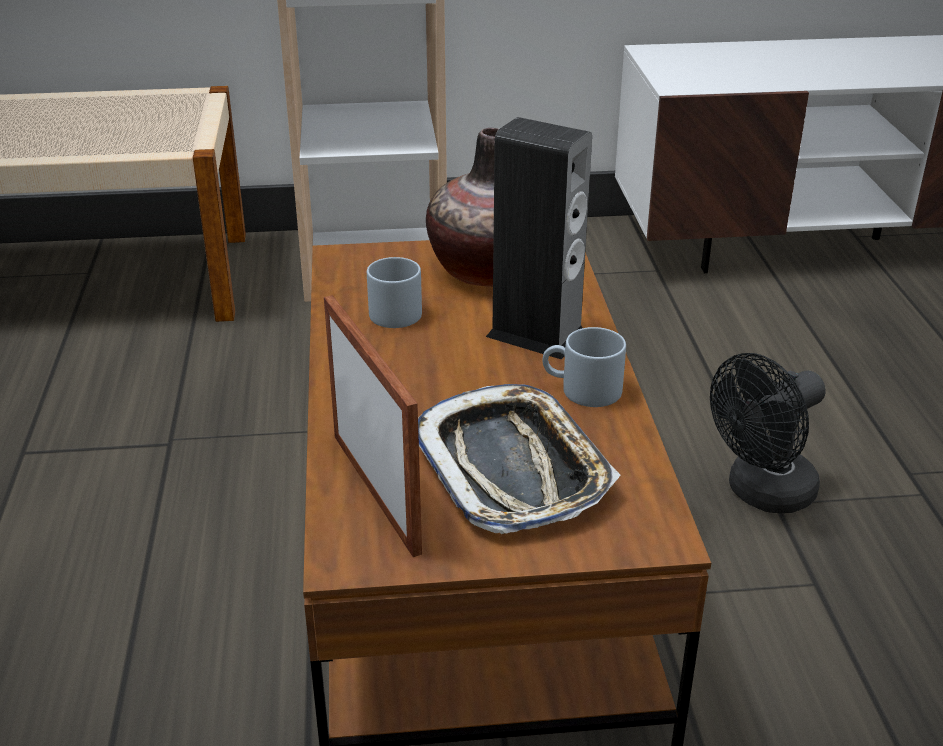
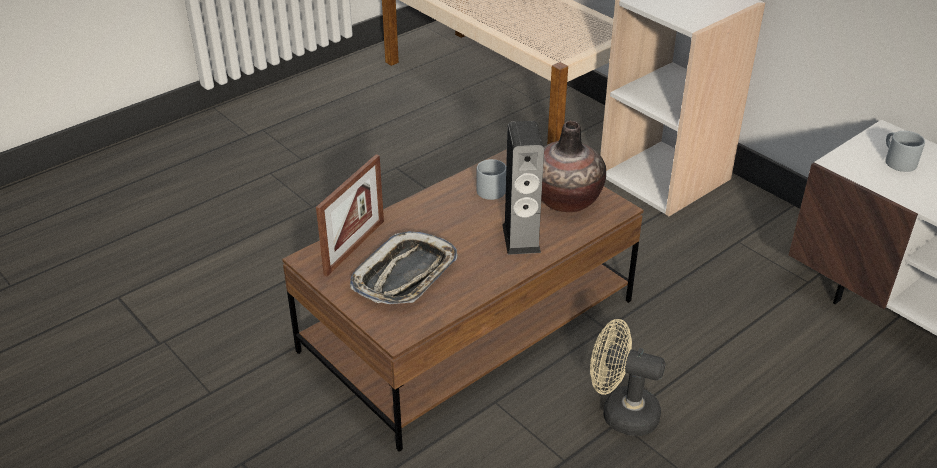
camera: 55 degrees right, 5 degrees up
grey mug [543,327,626,407] -> grey mug moved to [885,131,925,172]
black fan [710,353,826,513] -> beige fan [590,319,665,436]

